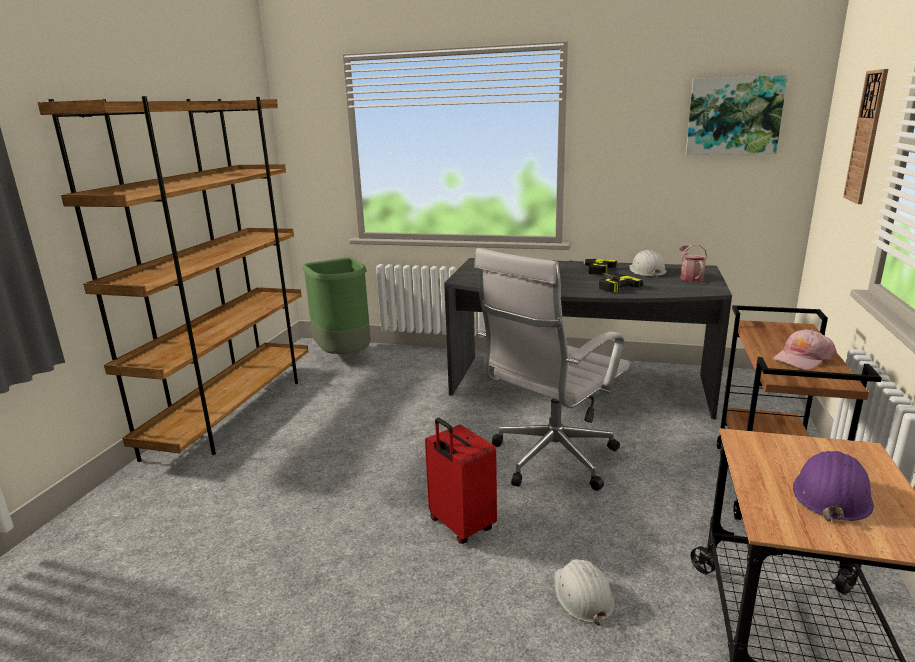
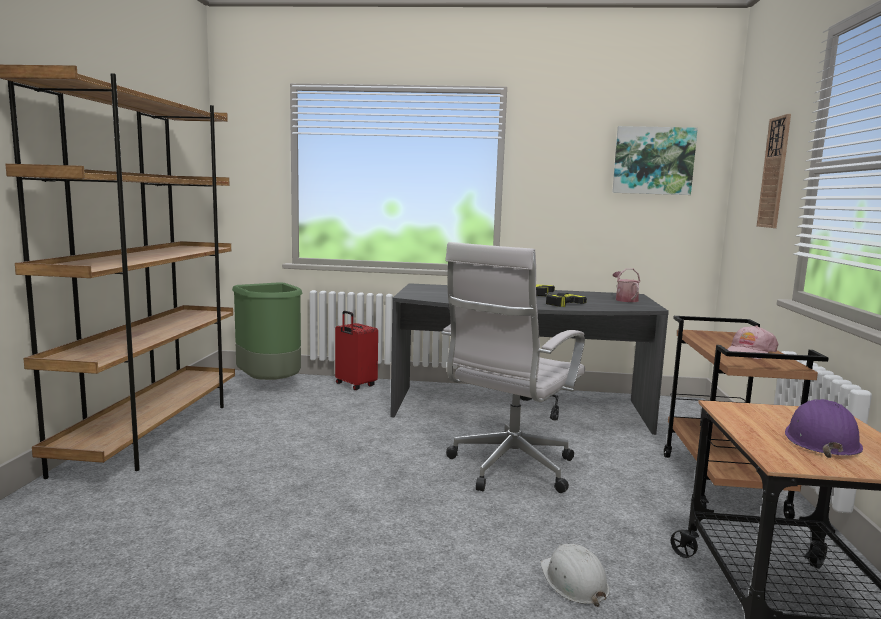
camera: 10 degrees left, 10 degrees down
red suitcase [425,418,497,544] -> red suitcase moved to [335,311,378,390]
white hard hat [629,250,667,278] -> none

